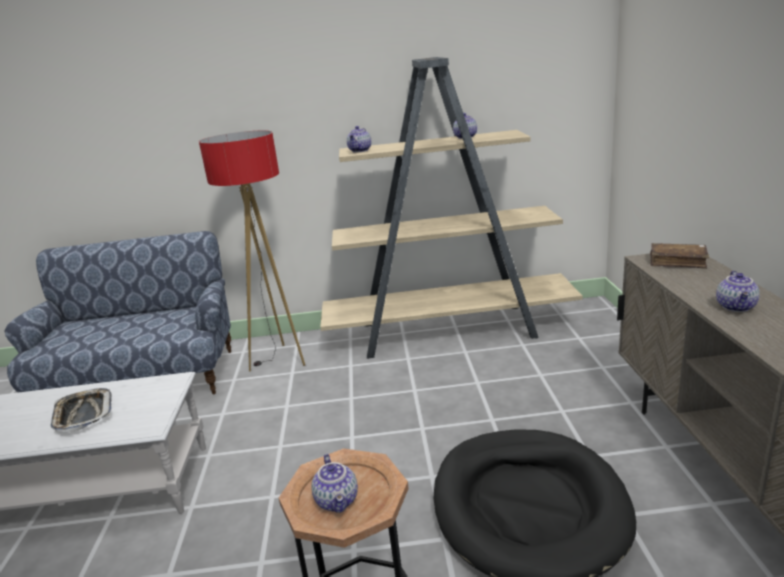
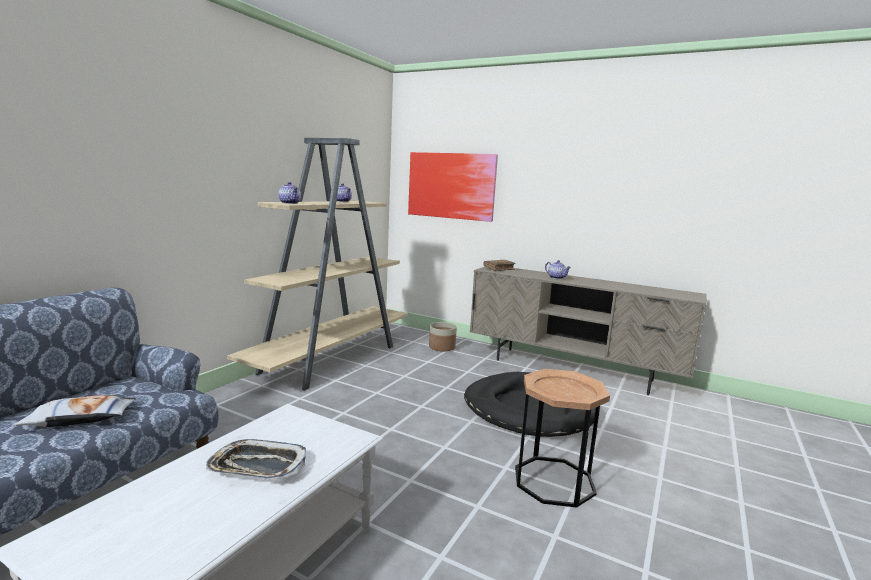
camera: 60 degrees left, 10 degrees down
floor lamp [199,130,305,371] -> none
teapot [311,454,358,513] -> none
none -> pillow [13,395,136,427]
none -> picture [408,152,498,222]
none -> planter [429,322,457,352]

